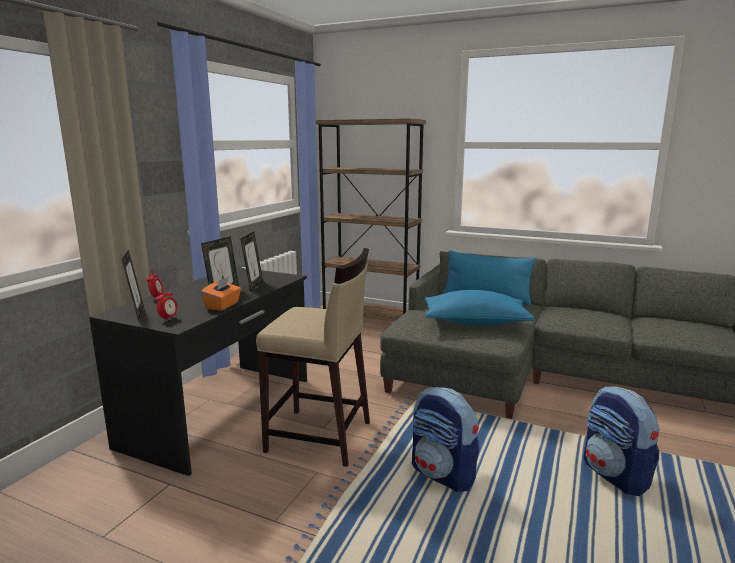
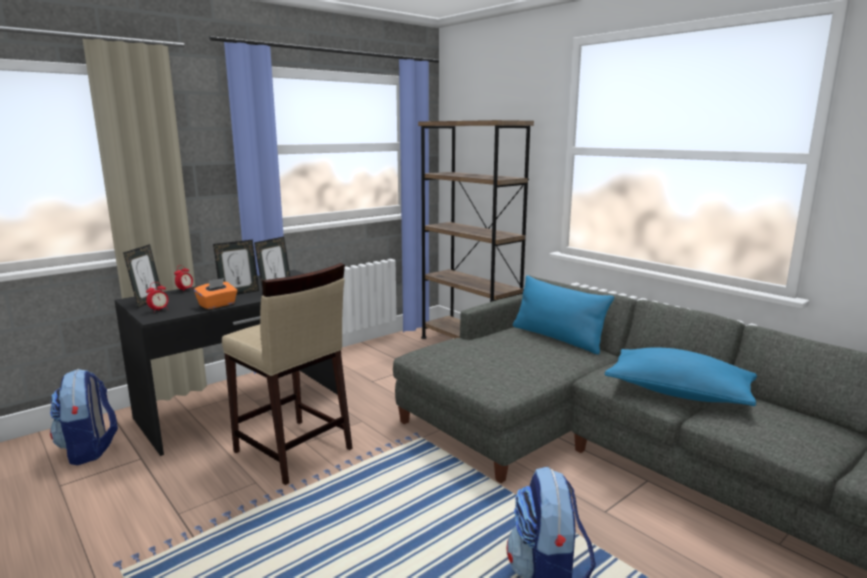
camera: 25 degrees right, 0 degrees up
backpack [412,387,480,492] -> backpack moved to [50,369,118,465]
blue pillow [425,290,534,326] -> blue pillow moved to [605,348,757,406]

